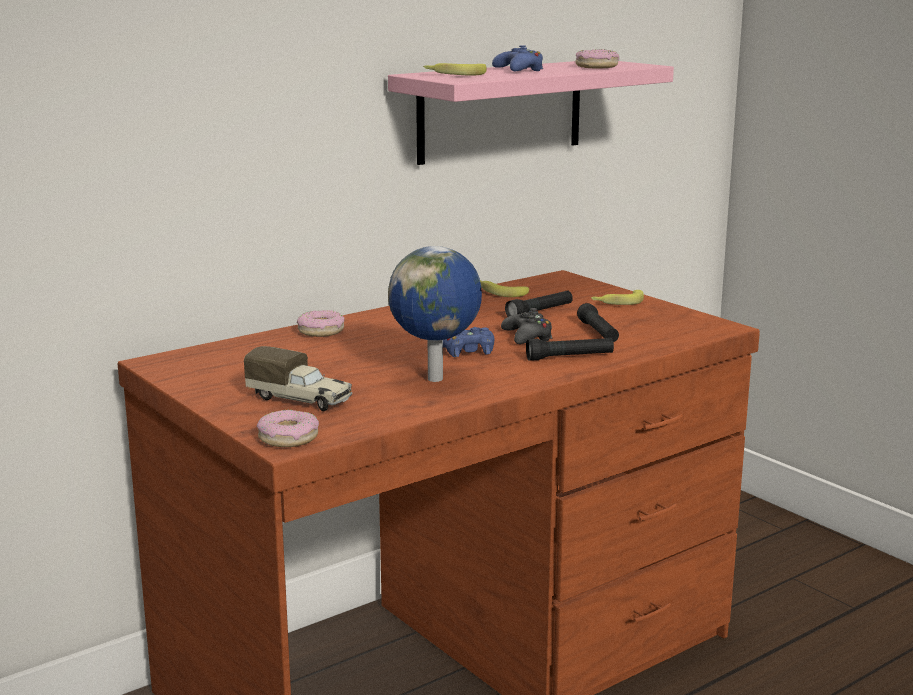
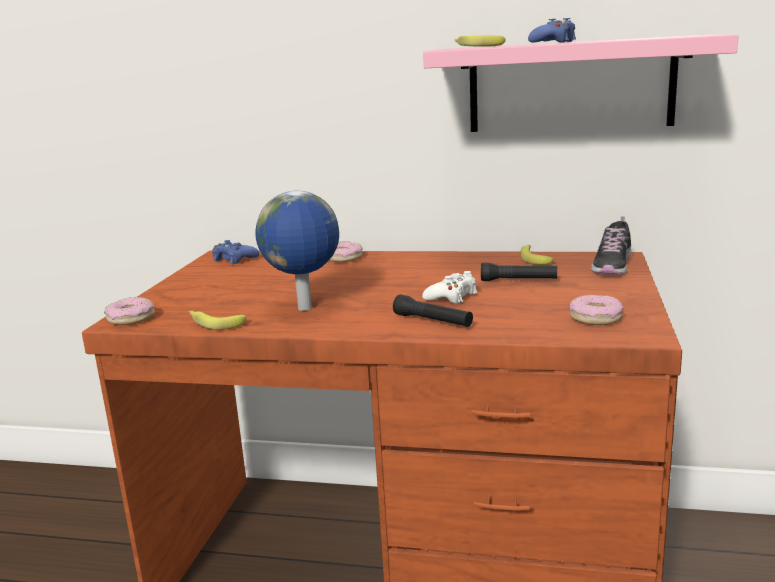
camera: 50 degrees right, 0 degrees up
toy truck [244,346,353,411] -> none
blue game controller [443,327,495,357] -> blue game controller moved to [212,240,260,264]
black game controller [501,308,553,344] -> white game controller [422,271,477,304]
donut [575,49,619,68] -> donut moved to [570,295,623,325]
black flashlight [577,303,619,342] -> none
banana [591,290,644,305] -> banana moved to [189,310,247,330]
none -> shoe [591,216,631,274]

